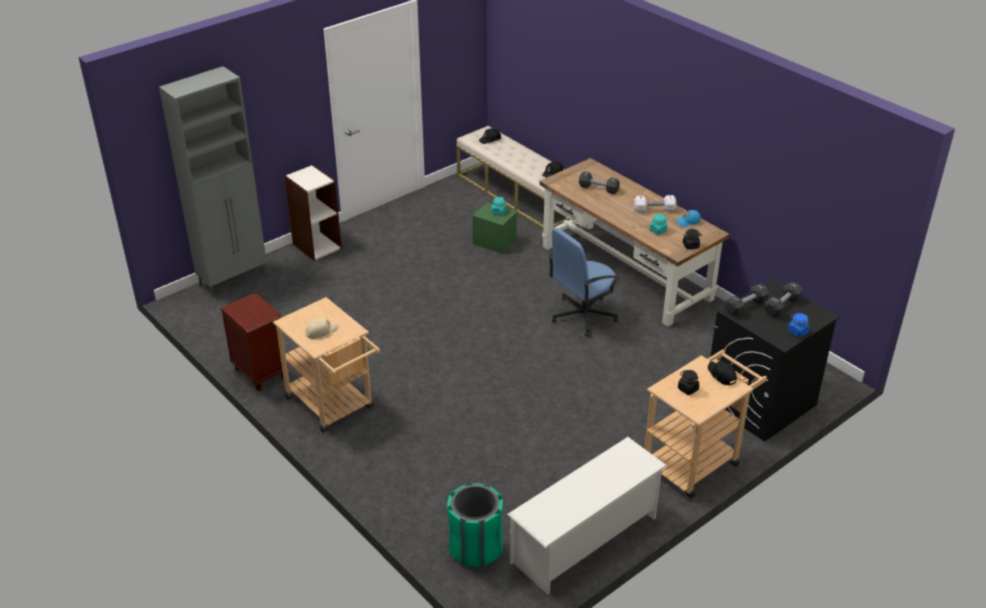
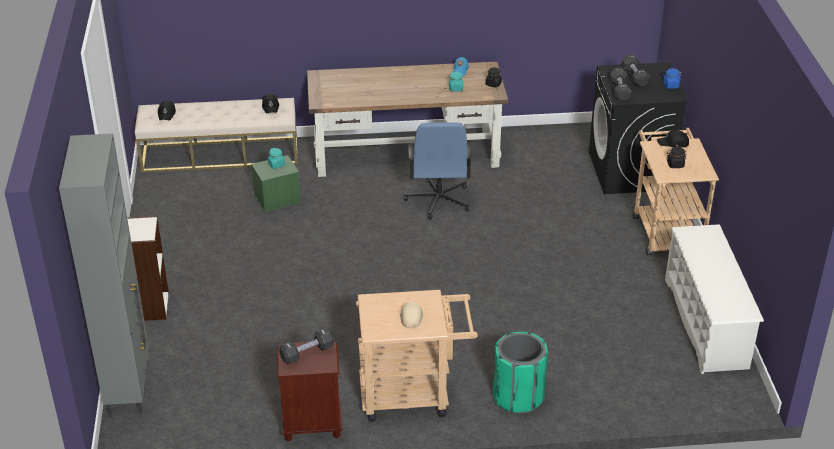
camera: 55 degrees left, 0 degrees up
green trash can [447,483,503,568] -> green trash can moved to [493,332,548,413]
black dumbbell [579,171,620,194] -> black dumbbell moved to [279,328,334,364]
white dumbbell [634,195,676,212] -> none

